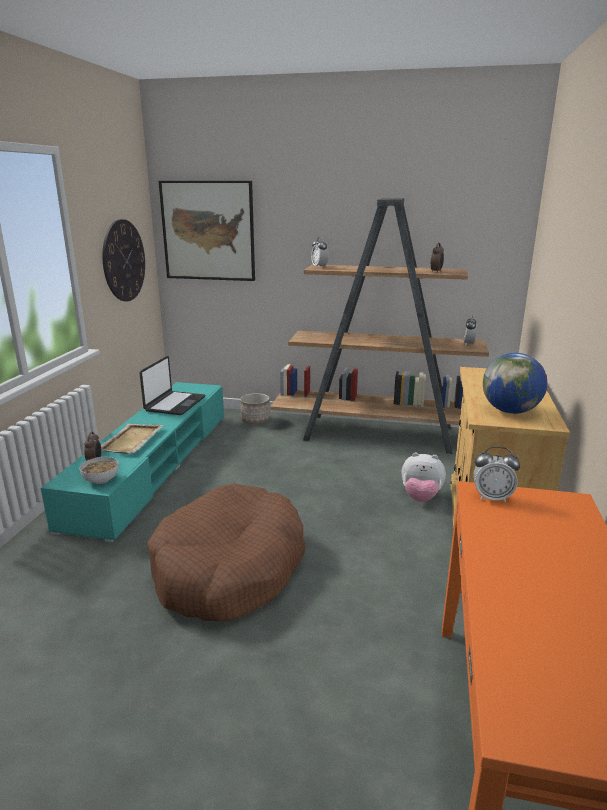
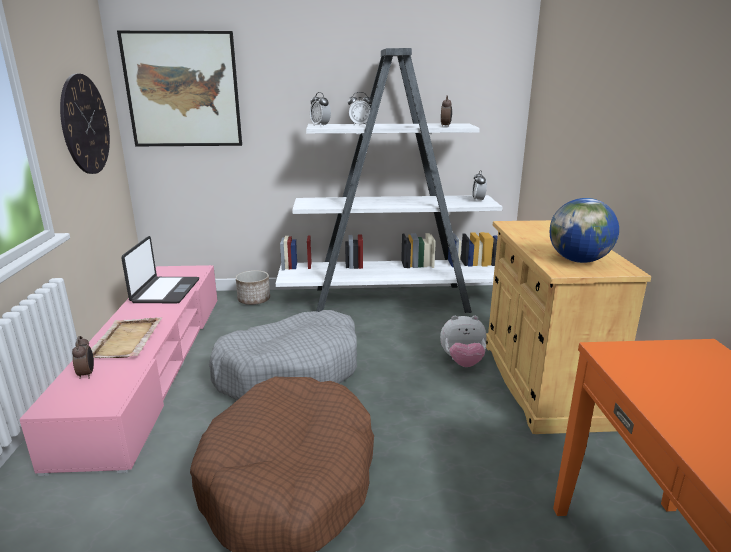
camera: 15 degrees left, 0 degrees up
turquoise tv stand [41,382,224,542] -> pink tv stand [19,265,217,476]
bowl [79,457,119,484] -> none
brown bookcase [270,198,489,454] -> white bookcase [276,48,502,313]
alarm clock [474,447,520,503] -> alarm clock moved to [348,92,372,126]
none -> grey dog bed [209,310,357,400]

